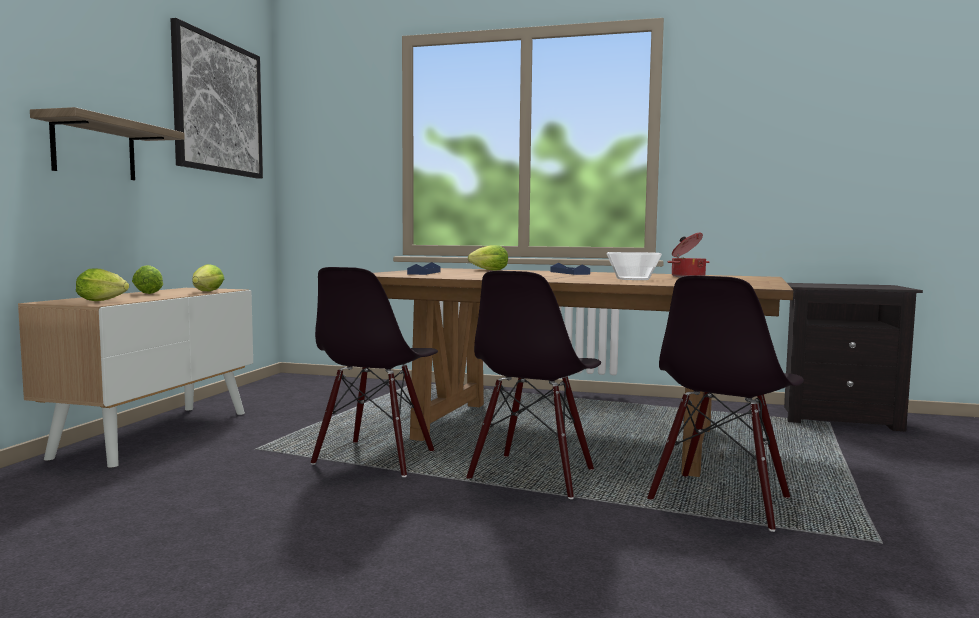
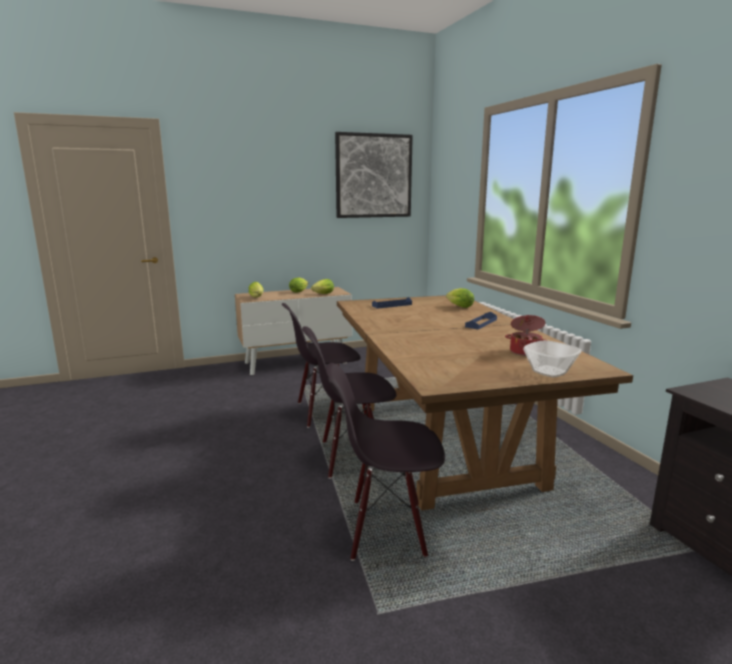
camera: 55 degrees right, 10 degrees up
shelf [30,107,185,180] -> none
bowl [607,252,662,280] -> bowl moved to [523,340,581,377]

